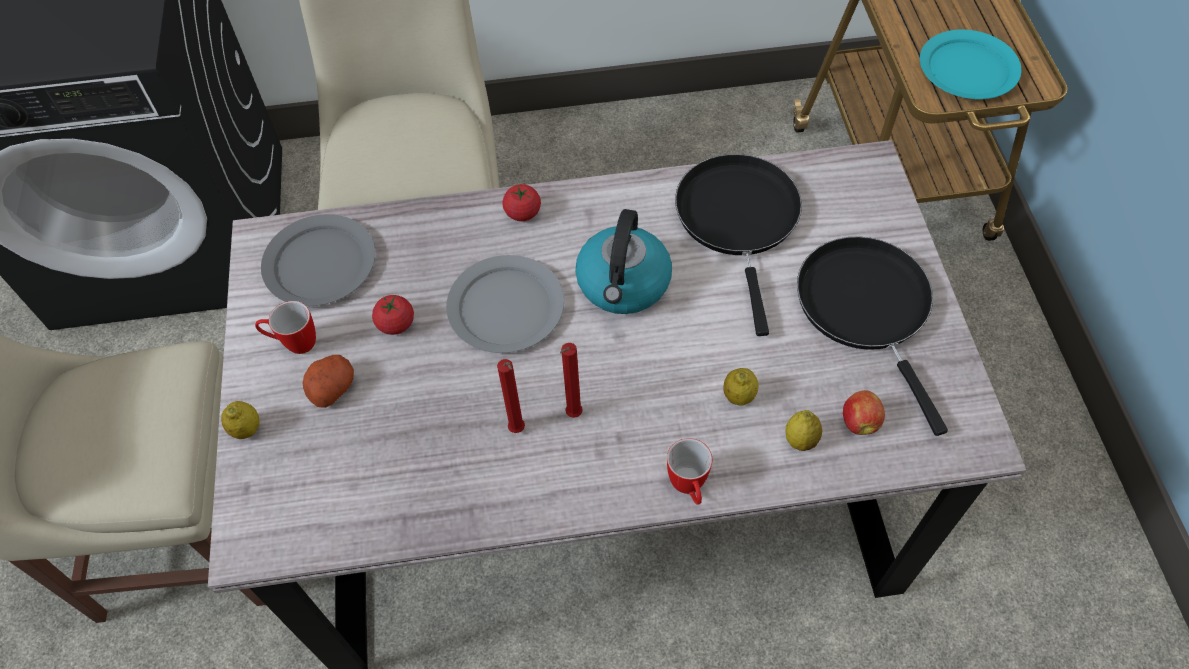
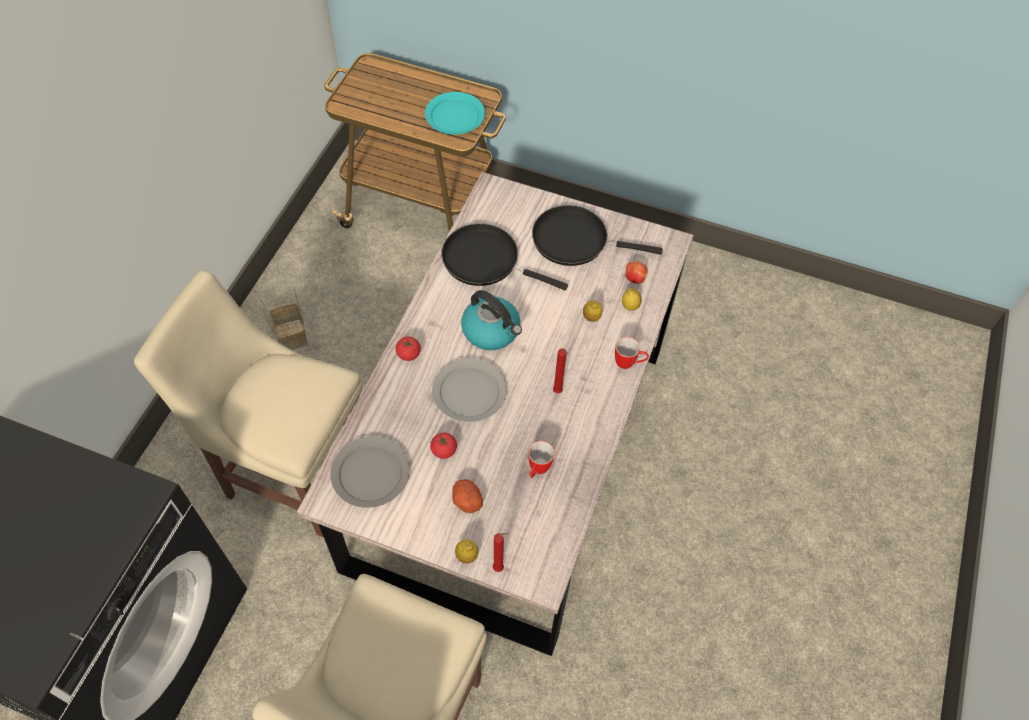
camera: 65 degrees left, 0 degrees up
mug [255,301,316,354] -> mug moved to [528,441,555,478]
red candle [497,359,525,433] -> red candle moved to [493,533,509,572]
none -> basket [260,289,308,350]

